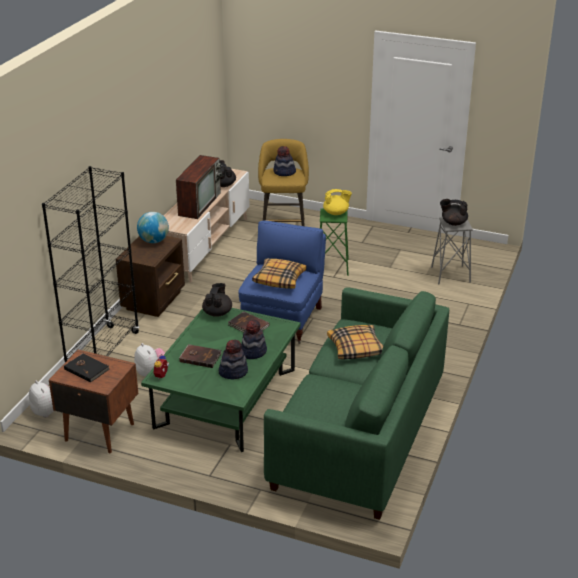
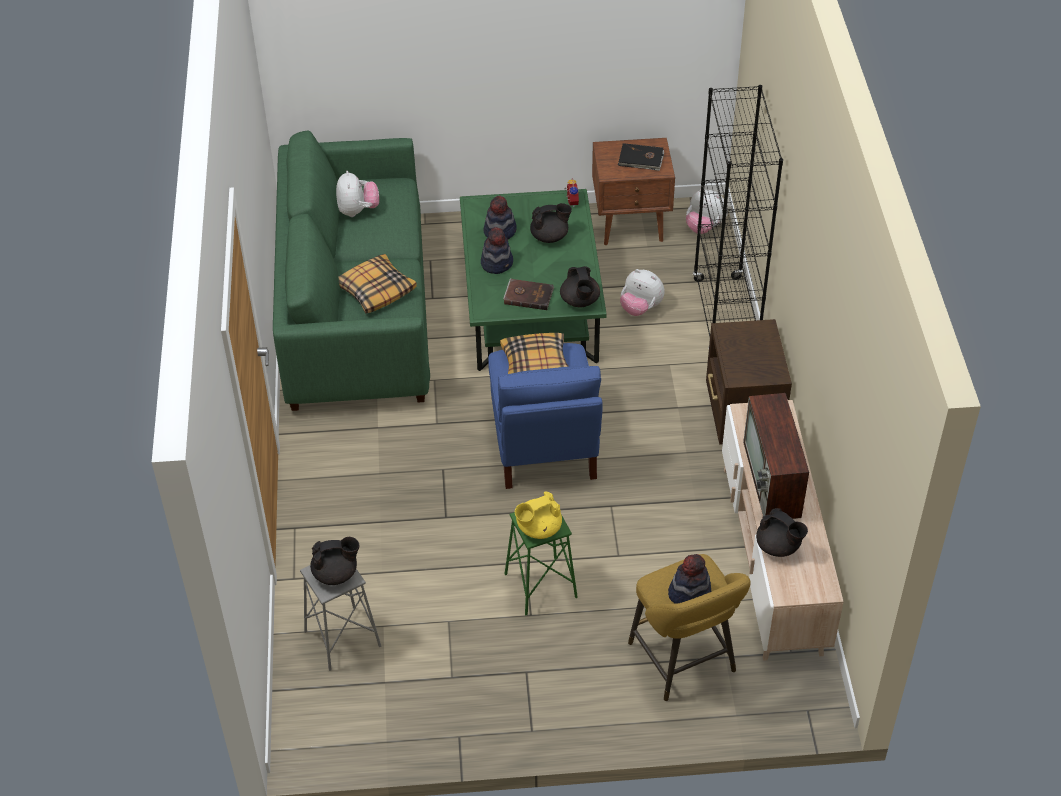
camera: 155 degrees right, 15 degrees up
globe [137,212,169,243] -> none
brown book [179,344,222,368] -> black teapot [530,203,572,243]
none -> plush toy [336,171,379,217]

